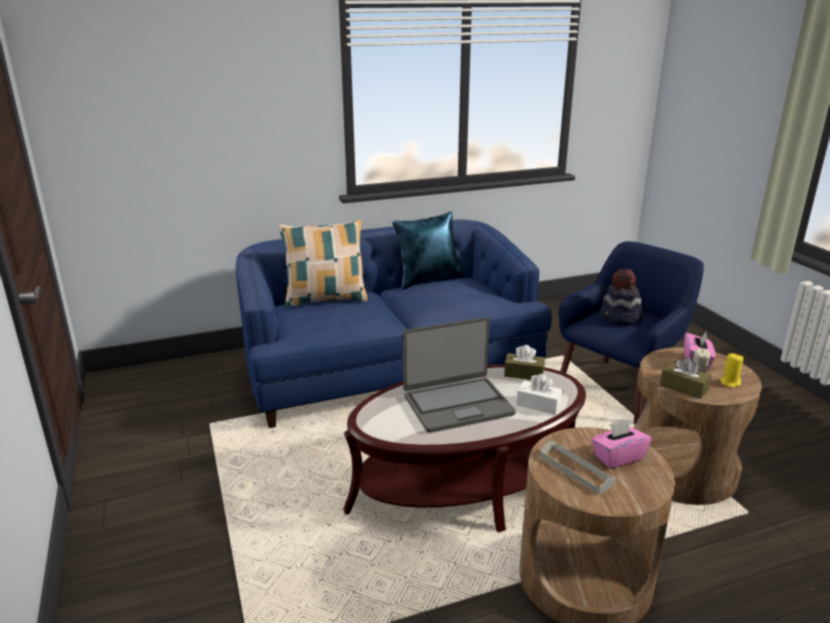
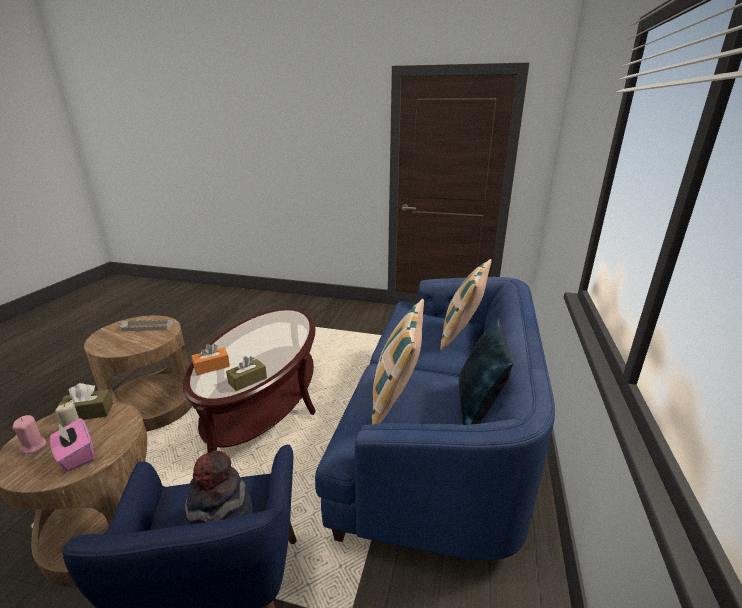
camera: 125 degrees right, 0 degrees up
laptop [403,317,516,433] -> none
white tissue box [516,374,563,415] -> orange tissue box [192,344,230,375]
pink tissue box [591,420,651,469] -> none
yellow candle [720,353,743,388] -> pink candle [13,415,47,454]
none -> pillow [372,299,424,424]

